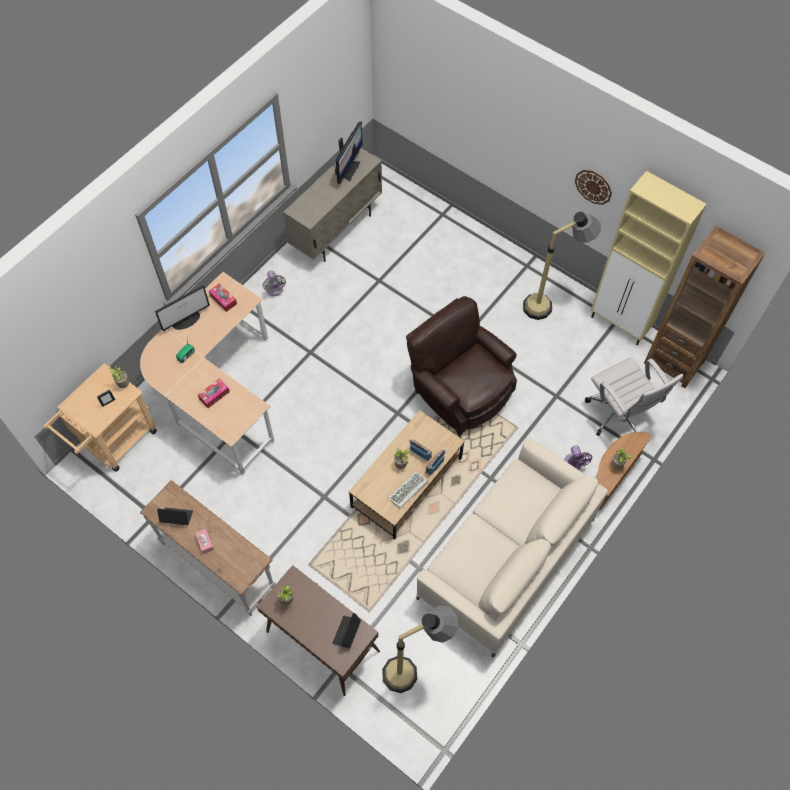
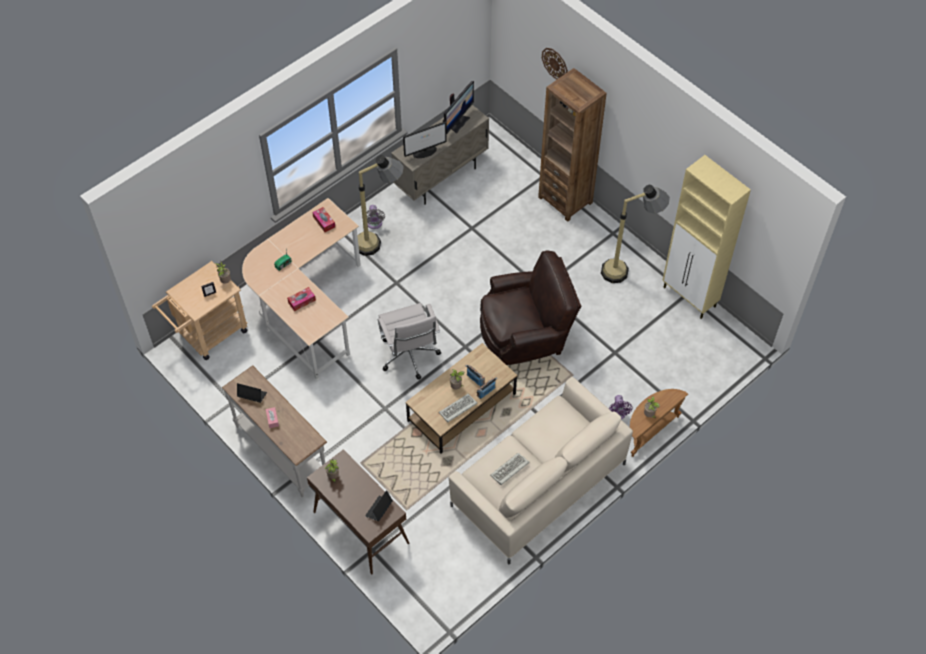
camera: 10 degrees right, 5 degrees down
monitor [155,285,210,331] -> monitor moved to [403,121,447,158]
floor lamp [382,605,458,693] -> floor lamp moved to [353,155,404,256]
brown armchair [406,296,517,436] -> brown armchair turned 105 degrees clockwise [480,250,581,365]
wall clock [575,170,612,205] -> wall clock moved to [542,48,568,80]
white office chair [585,358,683,436] -> white office chair moved to [378,303,441,380]
brown bookcase [644,226,765,388] -> brown bookcase moved to [538,68,607,222]
none -> keyboard [490,453,529,485]

